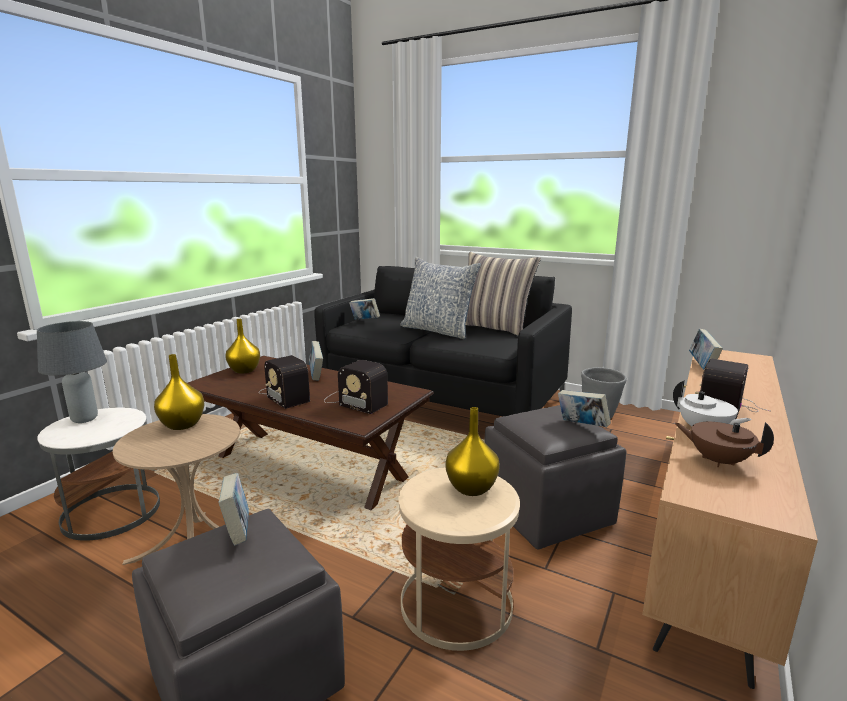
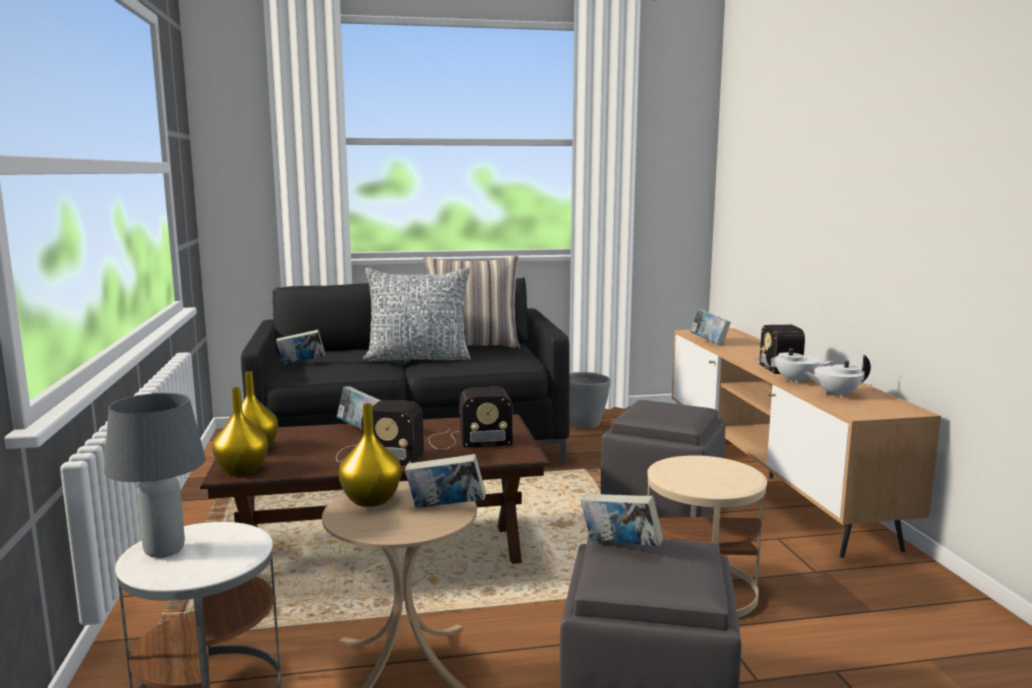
camera: 40 degrees left, 5 degrees down
yellow vase [445,407,500,496] -> yellow vase moved to [212,387,268,476]
book [558,390,611,427] -> book moved to [405,454,486,508]
brown teapot [675,422,774,467] -> white teapot [804,355,871,398]

